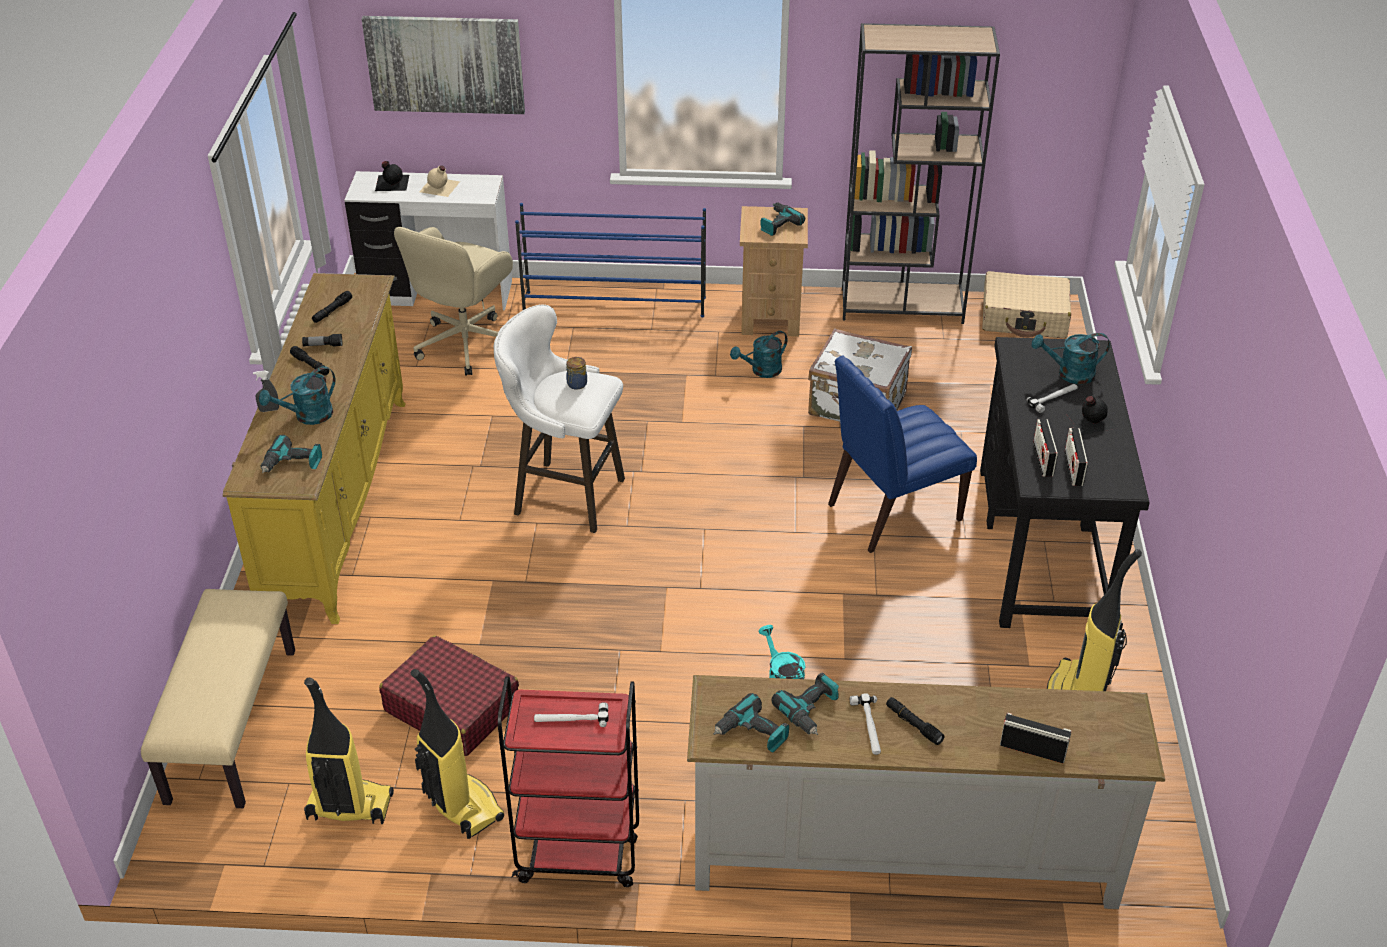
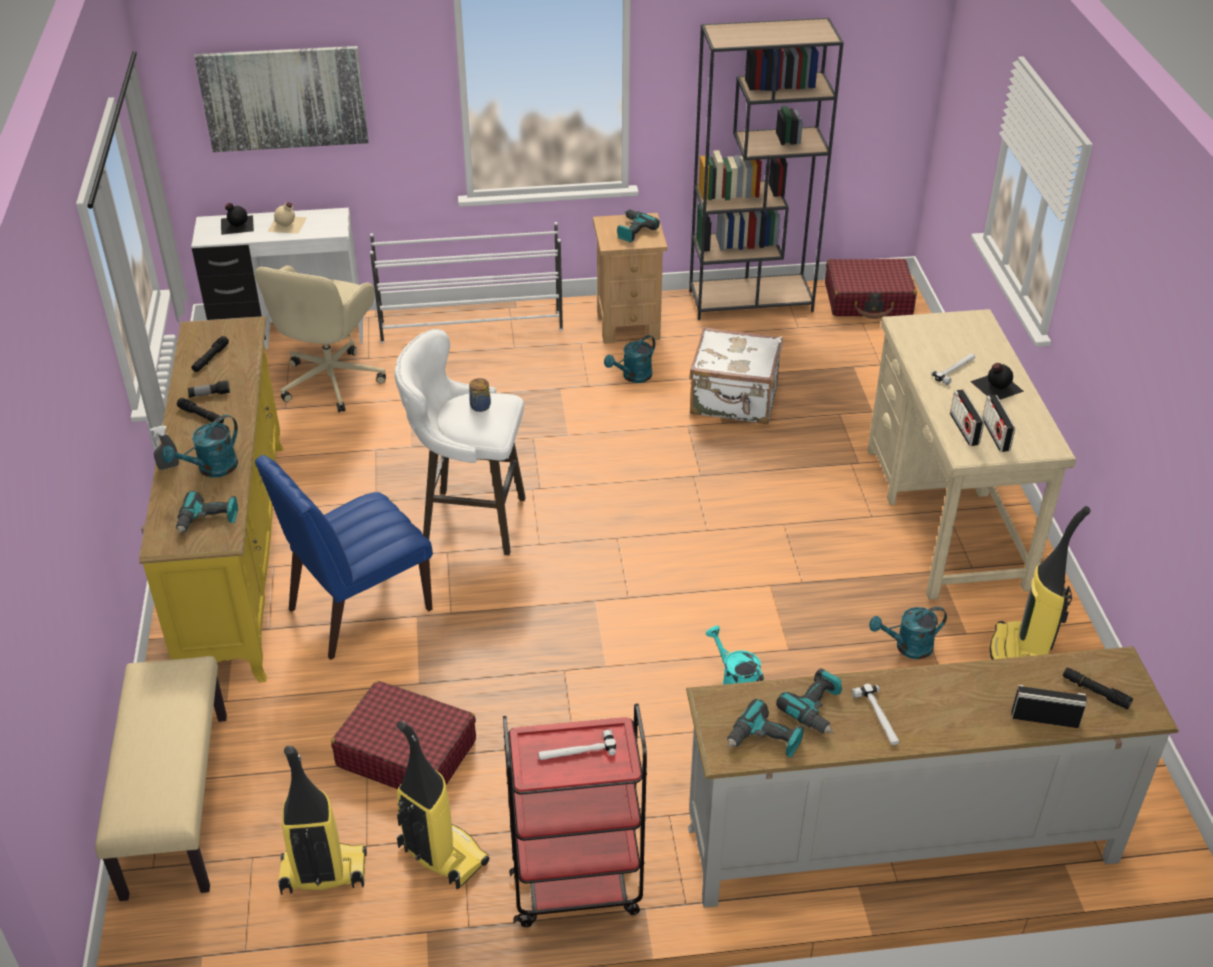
camera: 10 degrees left, 0 degrees up
blue shoe rack [515,203,706,317] -> white shoe rack [370,222,563,343]
blue chair [828,355,977,553] -> blue chair moved to [255,455,433,660]
black flashlight [886,697,945,745] -> black flashlight moved to [1063,668,1133,709]
black desk [980,337,1150,628] -> beige desk [868,309,1076,600]
beige suitcase [982,271,1071,339] -> red suitcase [825,259,917,319]
turquoise watering can [1032,333,1110,384] -> turquoise watering can moved to [869,607,947,659]

